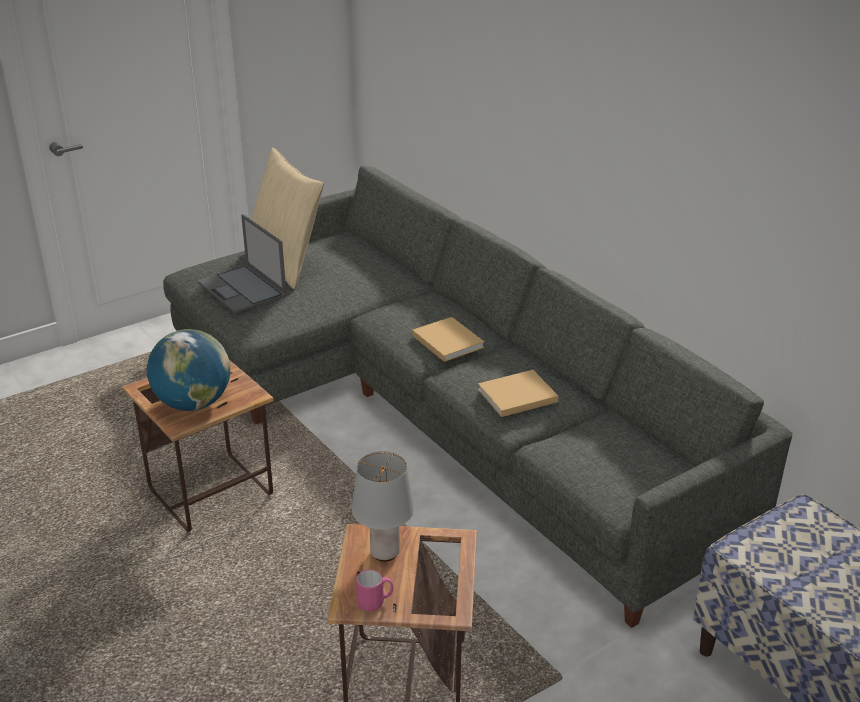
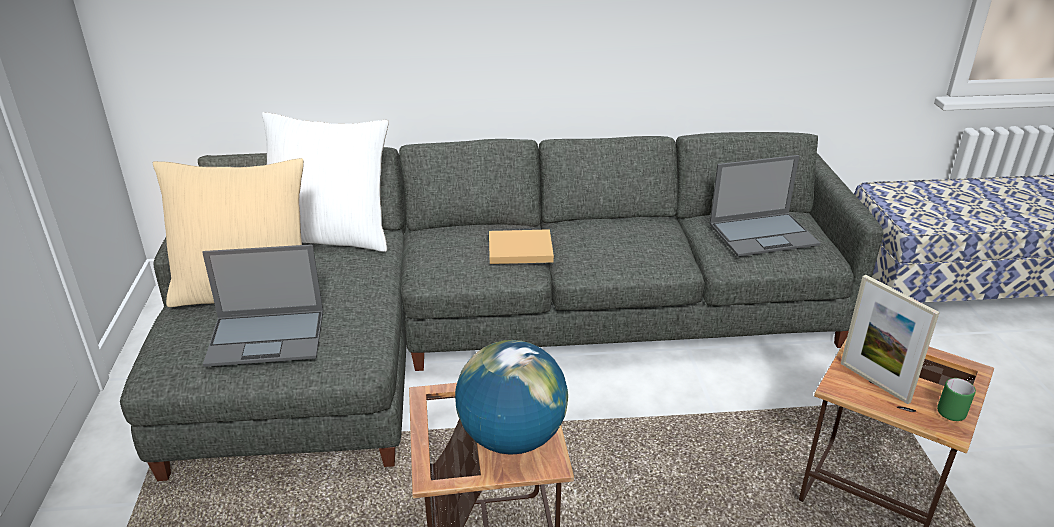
camera: 60 degrees left, 0 degrees up
grey table lamp [352,451,414,562] -> picture frame [840,275,940,404]
pink mug [356,570,393,612] -> green mug [937,378,976,421]
beige book [478,370,558,417] -> none
none -> white pillow [262,112,389,252]
none -> laptop [709,155,820,257]

